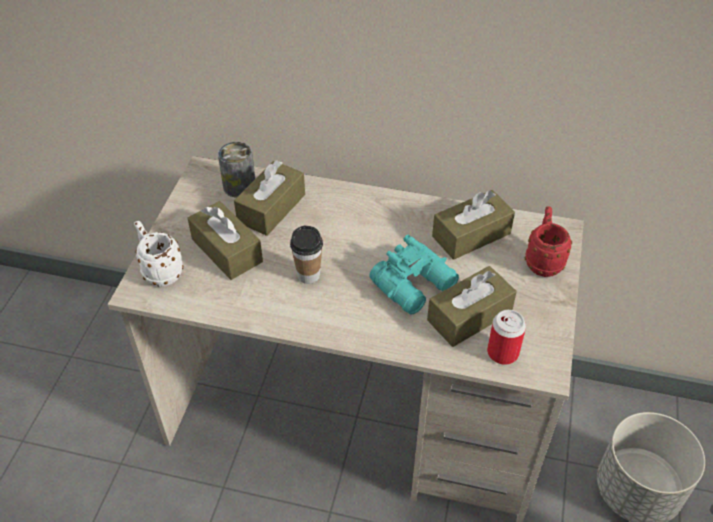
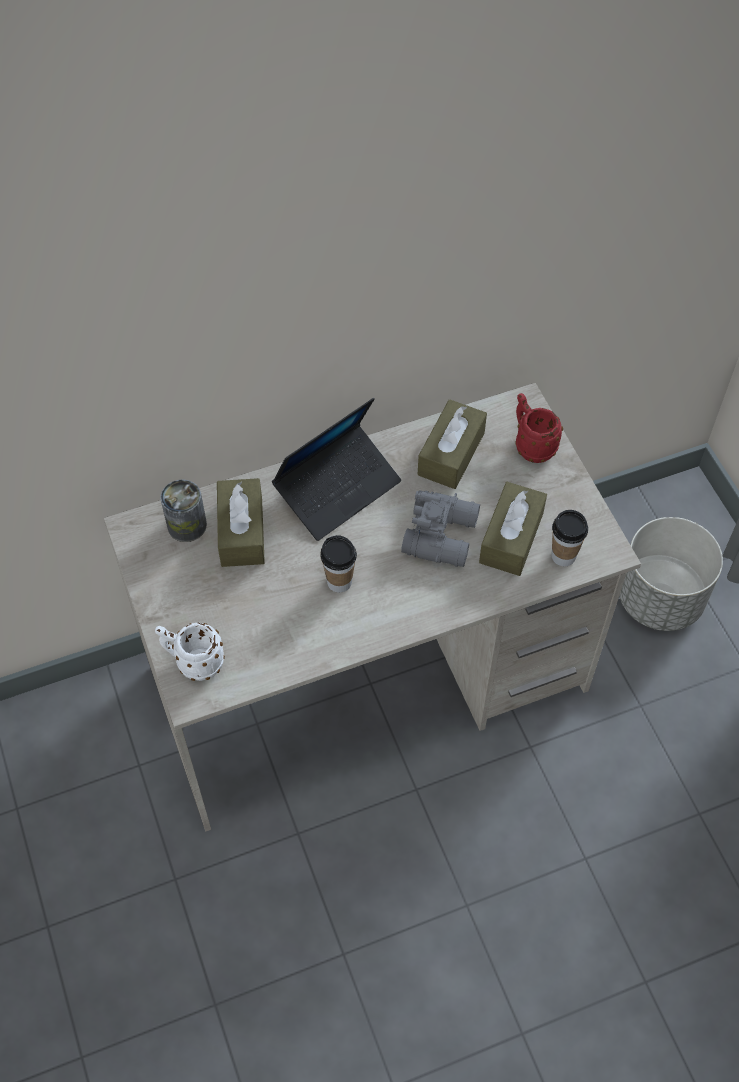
camera: 35 degrees left, 10 degrees up
brown tissue box [187,201,263,280] -> none
turquoise binoculars [369,235,459,315] -> grey binoculars [401,490,480,567]
can [487,310,526,365] -> cup [552,510,588,566]
none -> laptop [272,398,401,541]

